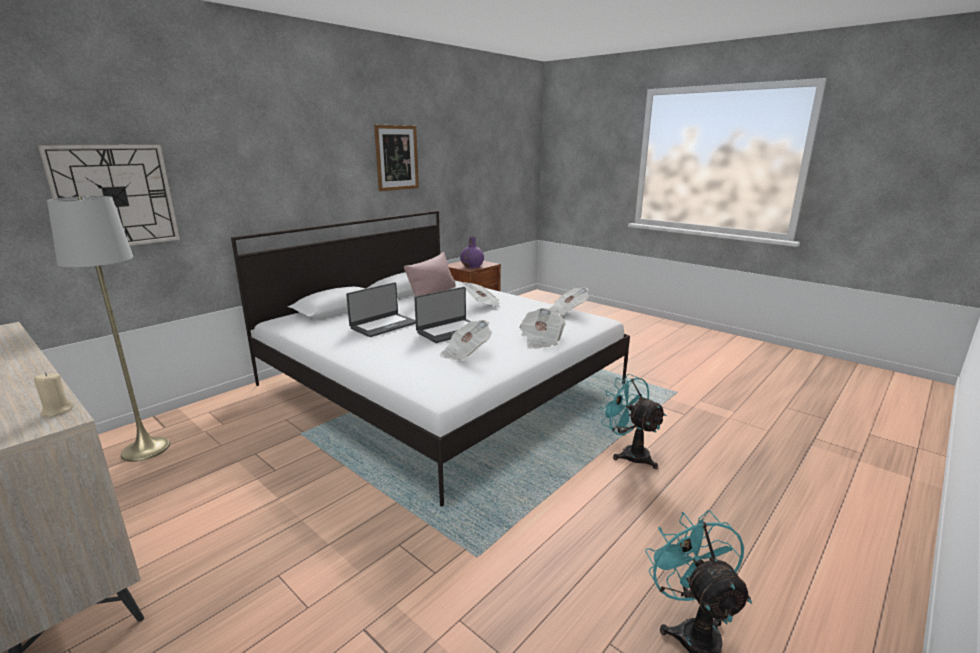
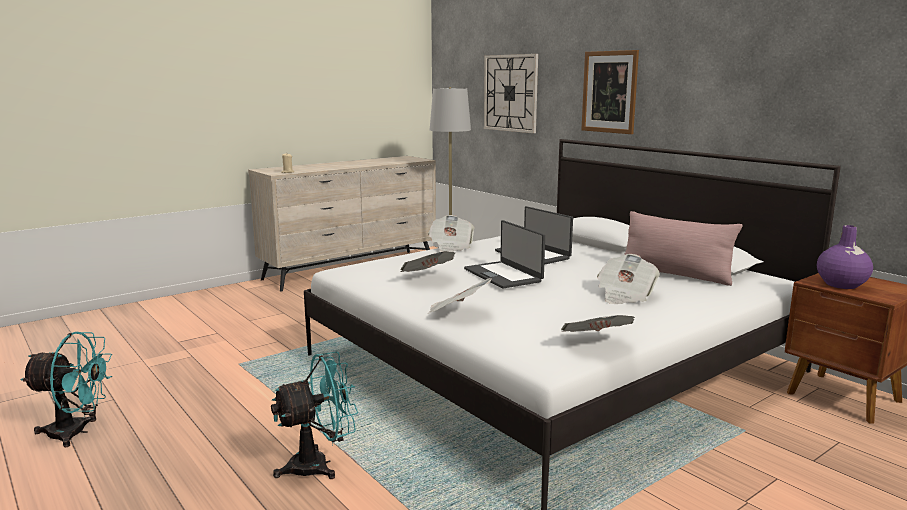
camera: 100 degrees right, 5 degrees down
picture [374,125,419,191] -> picture moved to [581,50,639,134]
none -> newspaper [428,215,474,252]

